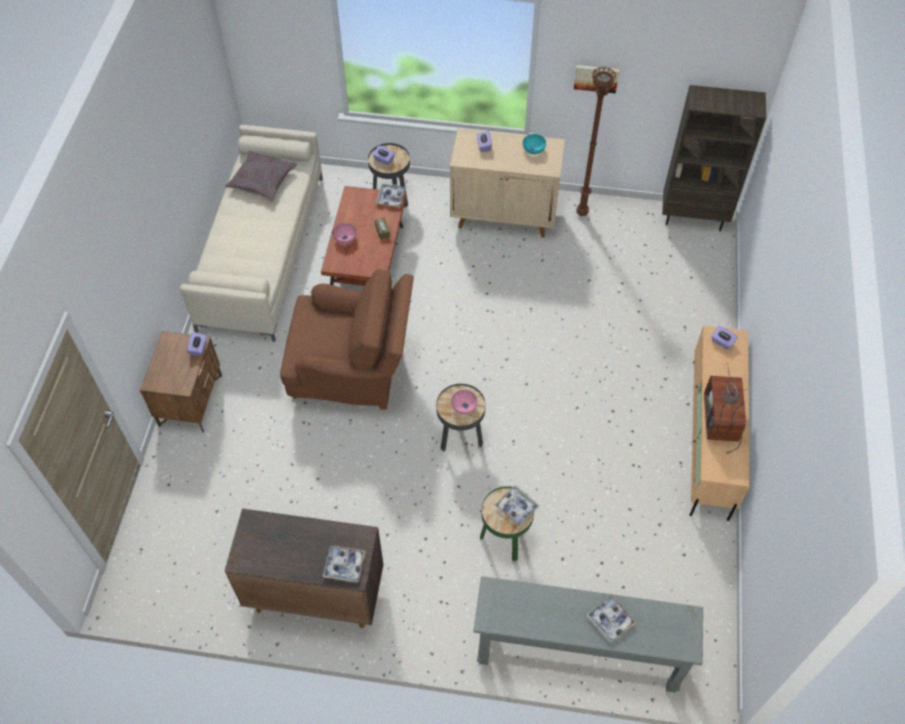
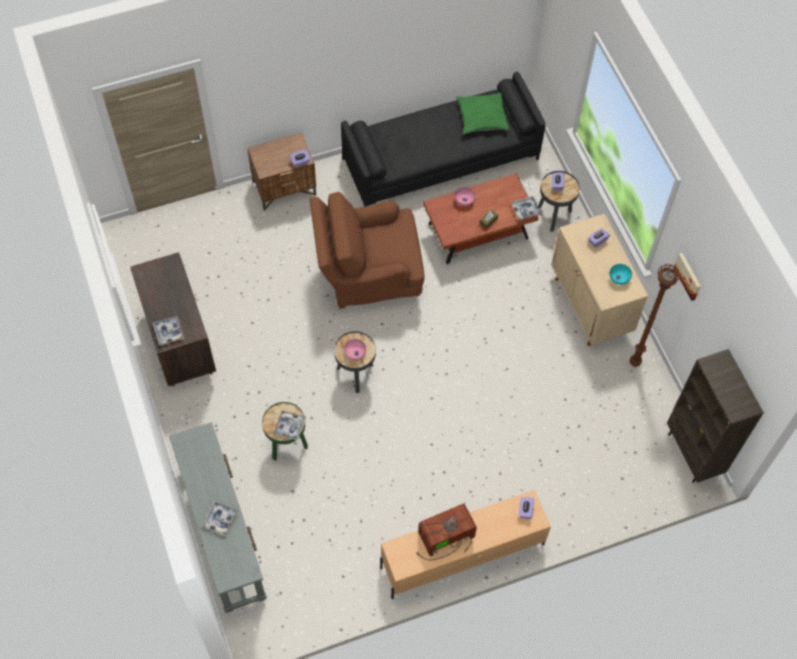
camera: 60 degrees right, 5 degrees up
beige sofa [180,125,323,342] -> black sofa [341,72,546,207]
grey pillow [225,151,297,201] -> green pillow [456,93,510,134]
brown armchair [280,269,414,410] -> brown armchair turned 105 degrees clockwise [309,192,424,309]

